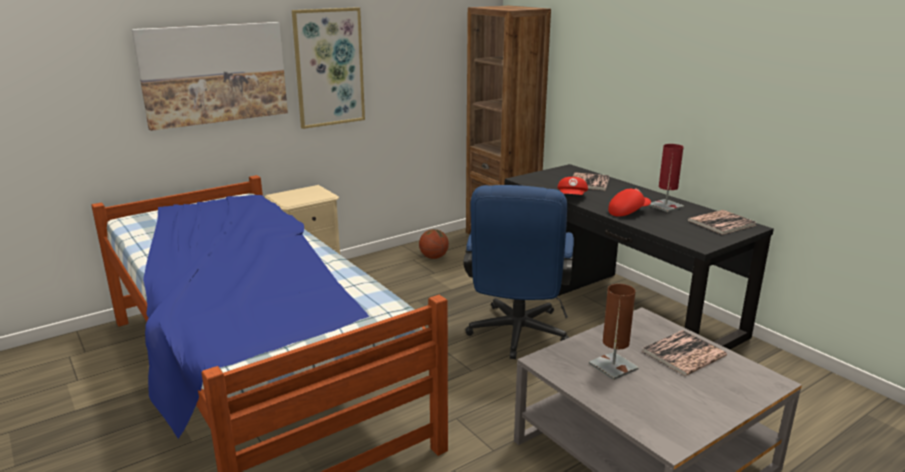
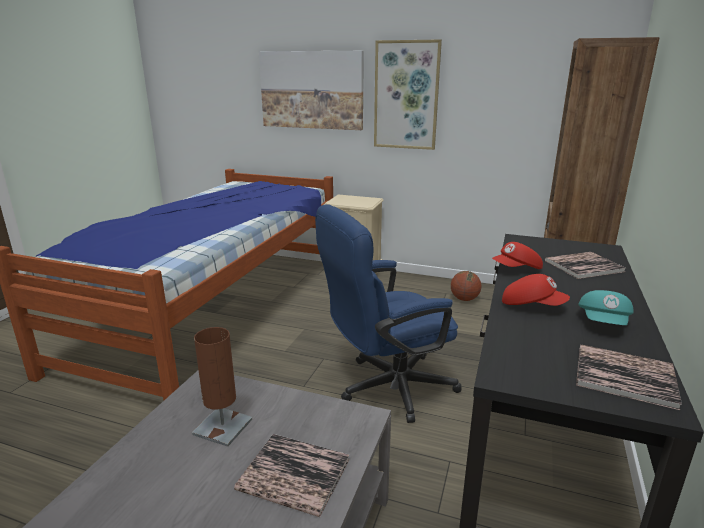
camera: 55 degrees right, 0 degrees up
red table lamp [649,144,684,212] -> turquoise cap [578,290,634,325]

